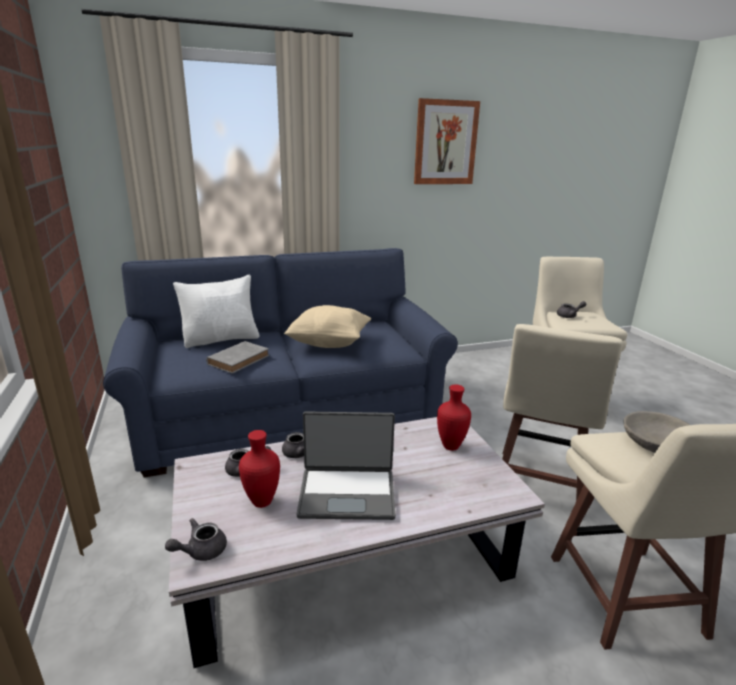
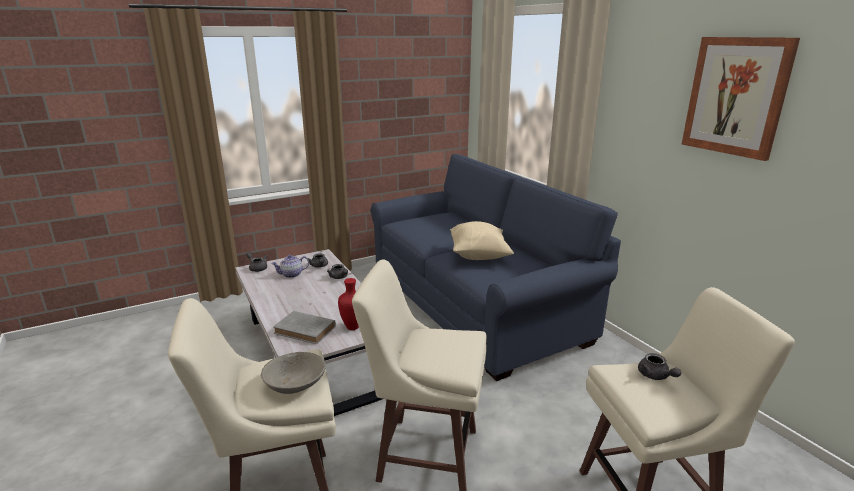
camera: 80 degrees right, 0 degrees up
white pillow [173,275,260,348] -> none
grey book [206,341,269,374] -> grey book moved to [273,311,336,344]
red vase [239,430,280,508] -> teapot [271,255,309,278]
laptop [297,411,396,520] -> none

